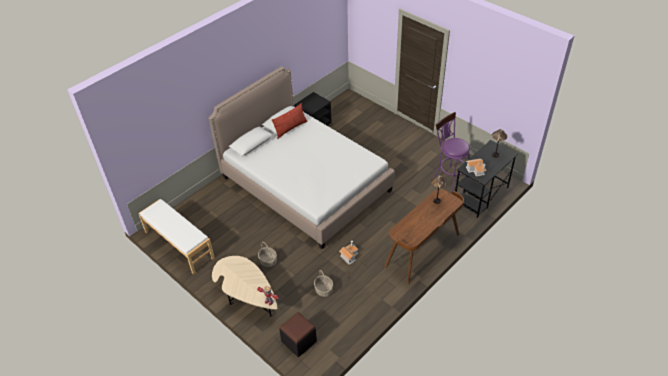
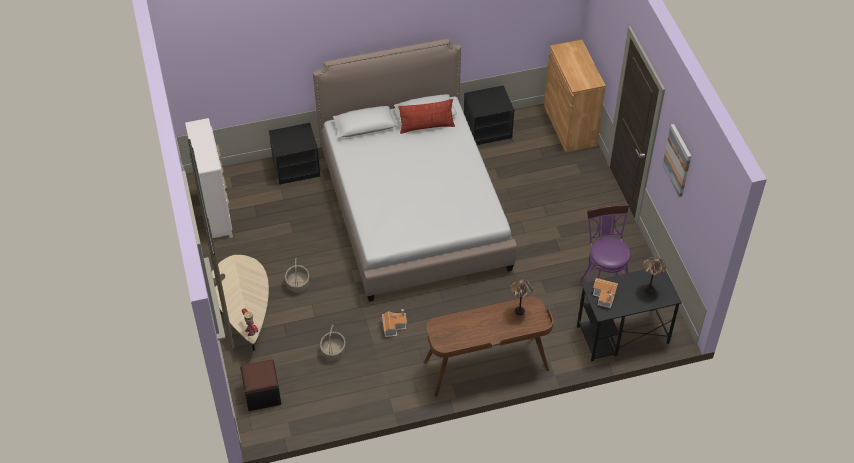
camera: 30 degrees right, 5 degrees up
white bench [138,199,215,274] -> white dresser [185,118,233,238]
none -> black nightstand [269,123,320,185]
none -> brown cabinet [544,40,606,152]
none -> picture [662,124,691,197]

